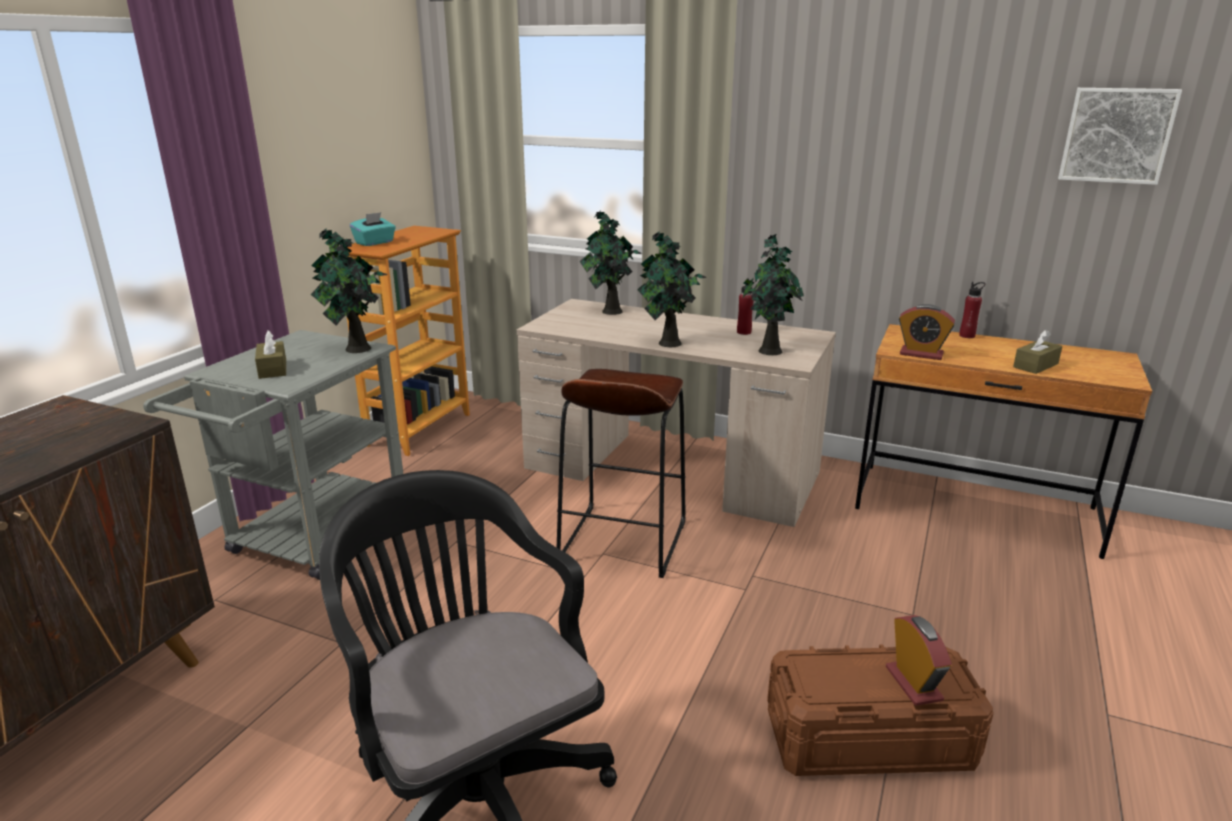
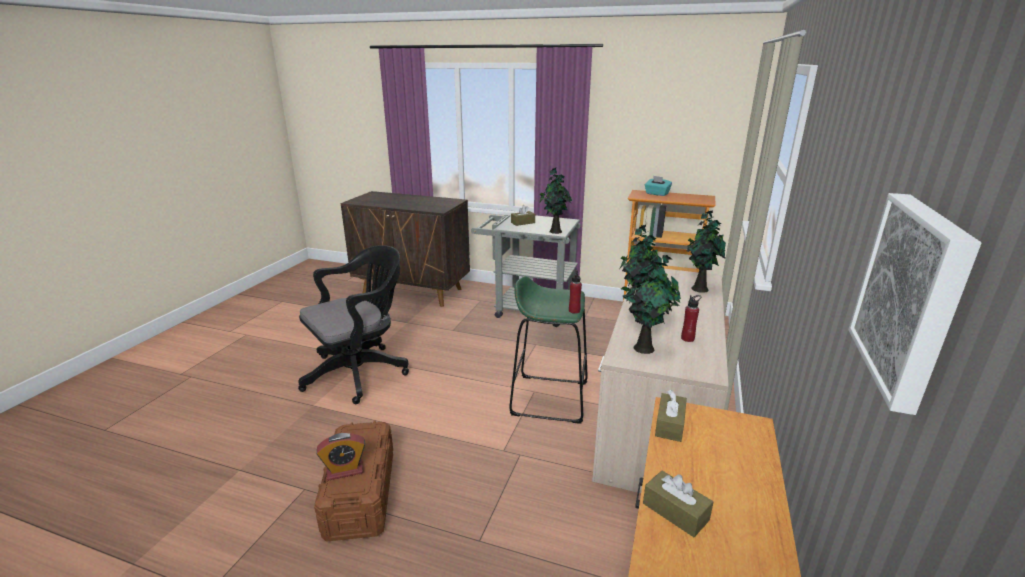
camera: 85 degrees right, 0 degrees up
brown stool [557,369,686,578] -> green stool [509,276,588,424]
alarm clock [899,304,955,360] -> brown tissue box [655,390,687,442]
red bottle [959,282,985,338] -> red bottle moved to [569,271,582,314]

